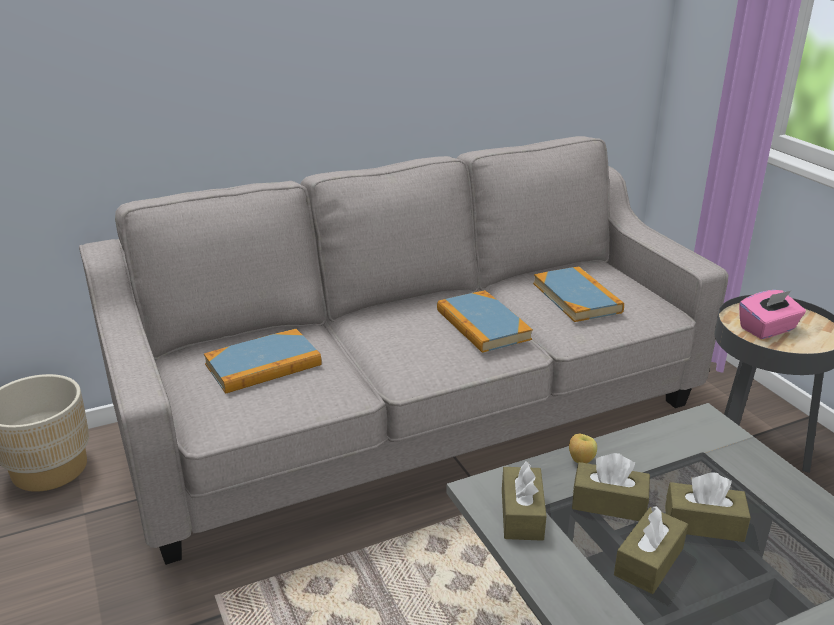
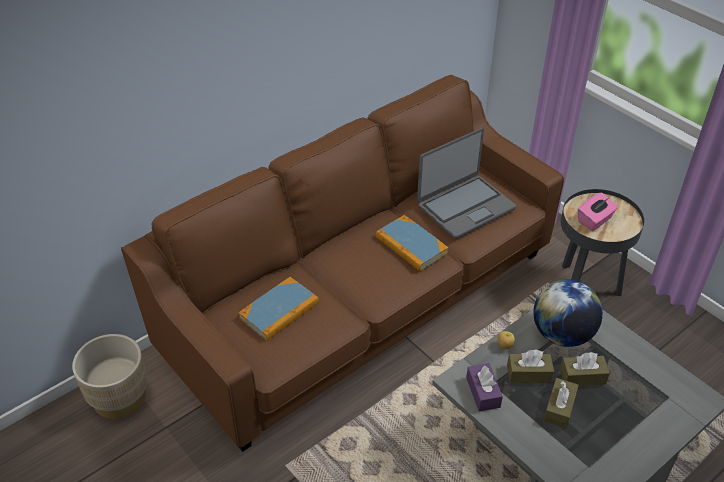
camera: 15 degrees left, 15 degrees up
grey sofa [79,136,729,565] -> brown sofa [121,75,564,452]
brown tissue box [502,461,546,541] -> purple tissue box [466,363,503,411]
book [533,266,624,322] -> laptop [417,128,516,239]
none -> globe [533,279,603,347]

